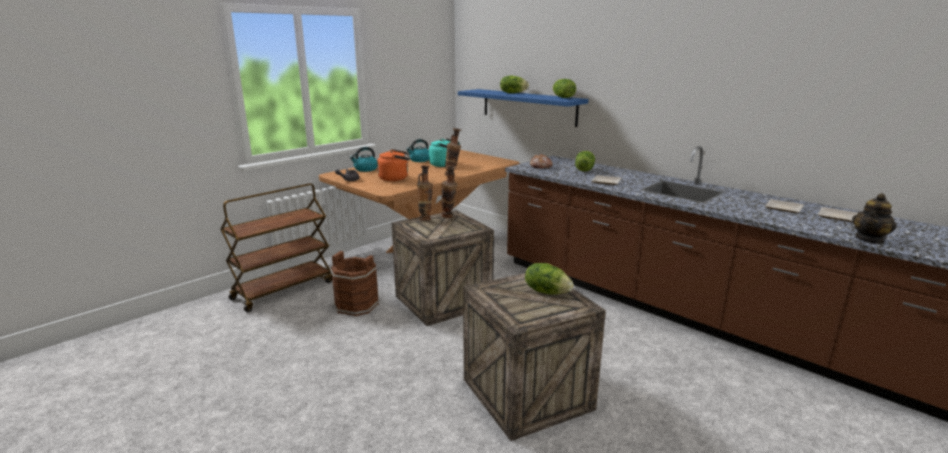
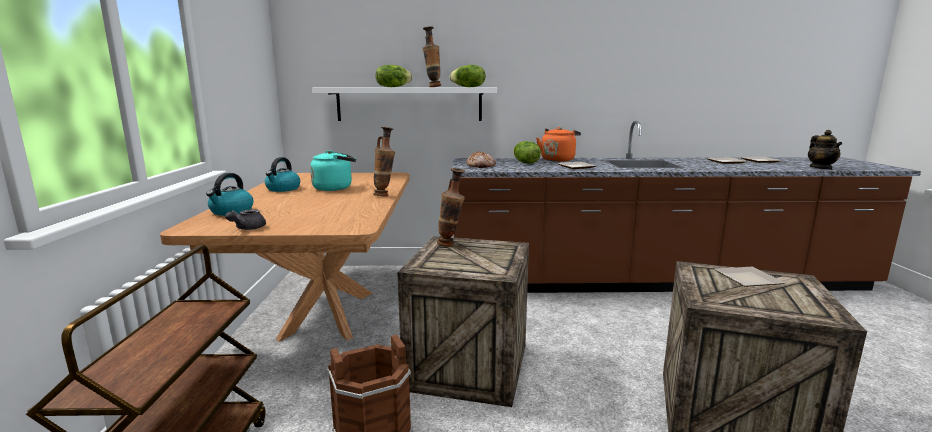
camera: 45 degrees left, 5 degrees down
orange kettle [377,149,410,181] -> orange kettle moved to [536,127,581,162]
vase [417,165,433,221] -> vase moved to [422,26,441,87]
blue shelf [458,89,588,127] -> white shelf [312,88,497,121]
lettuce [525,263,573,295] -> plate [715,267,785,287]

